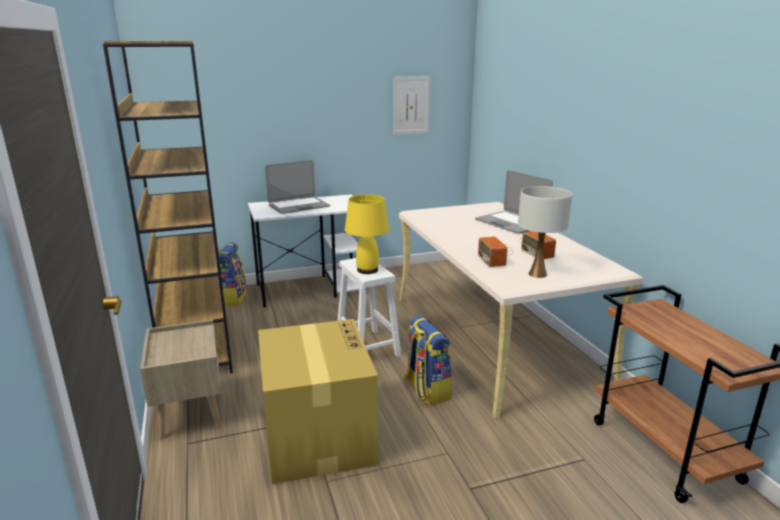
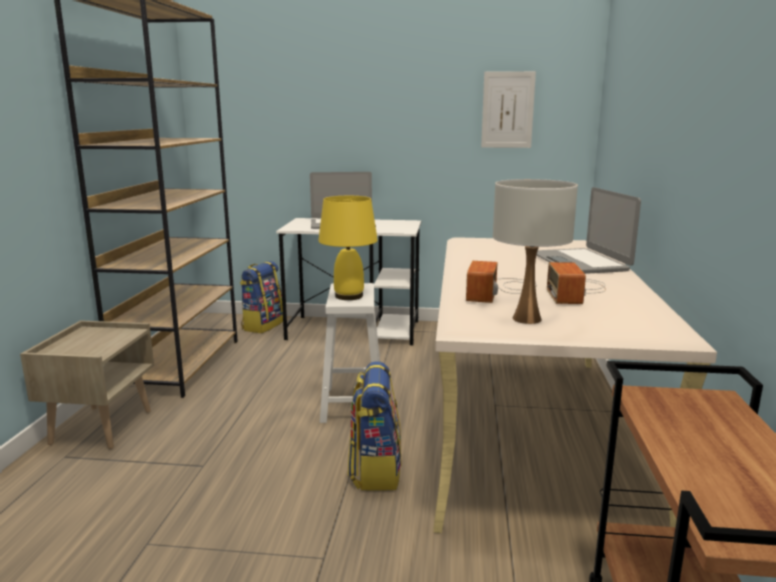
camera: 25 degrees right, 5 degrees down
cardboard box [258,319,379,484] -> none

